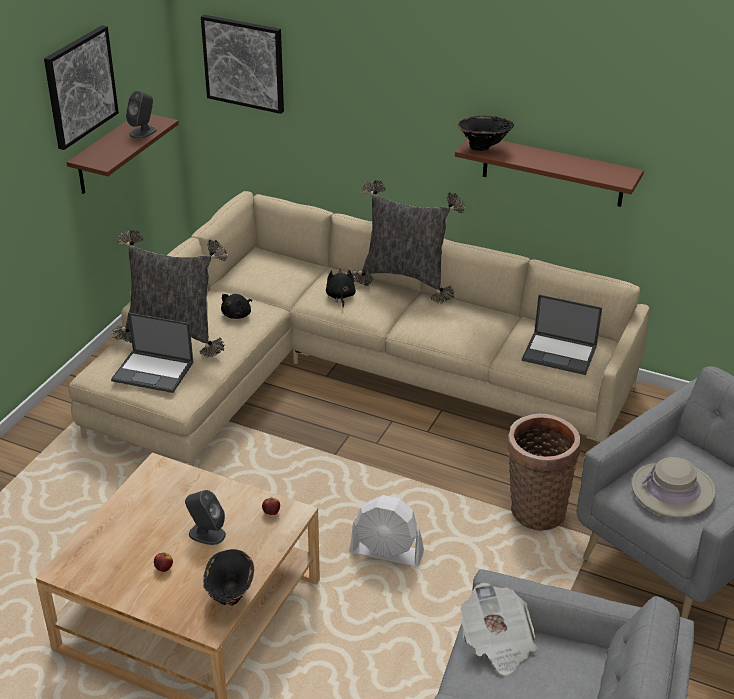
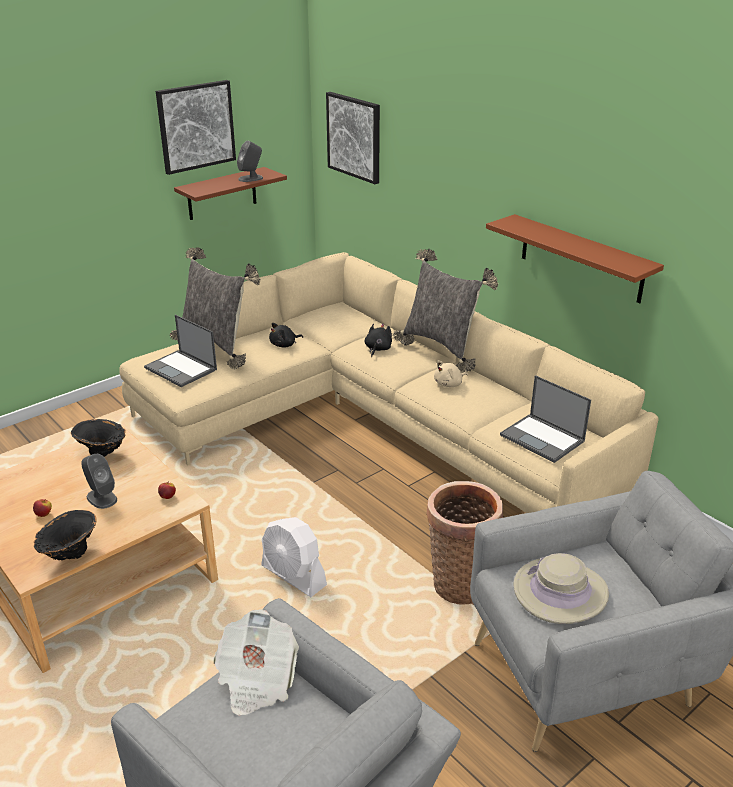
camera: 25 degrees right, 5 degrees down
black vase [458,116,514,151] -> black vase moved to [71,419,125,457]
none -> beige plush toy [434,360,468,387]

